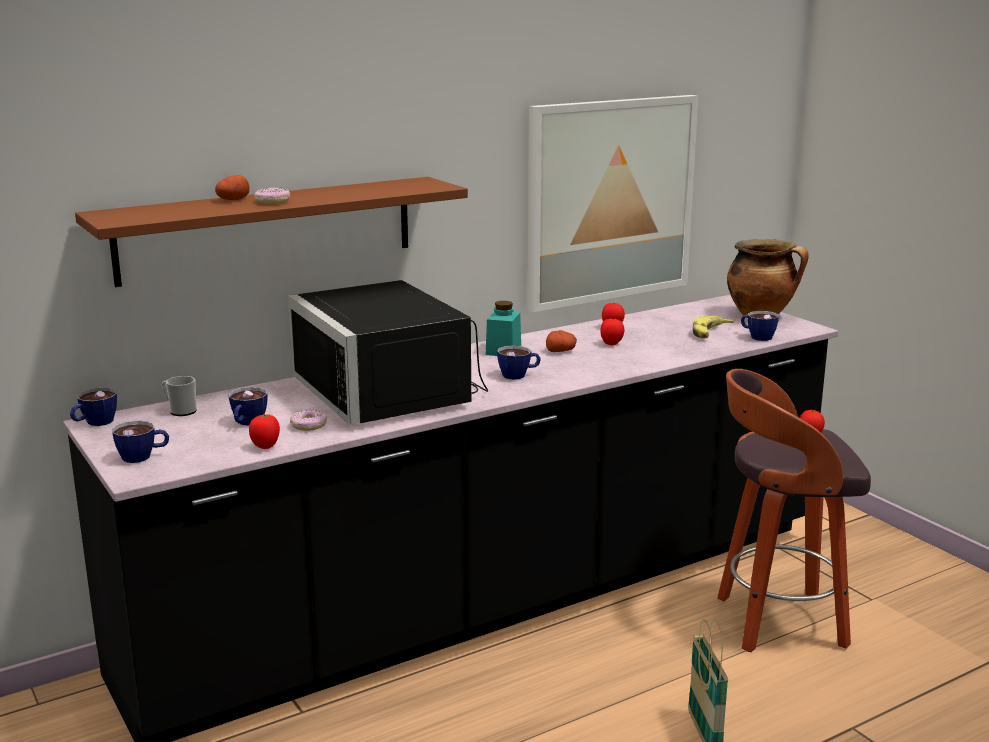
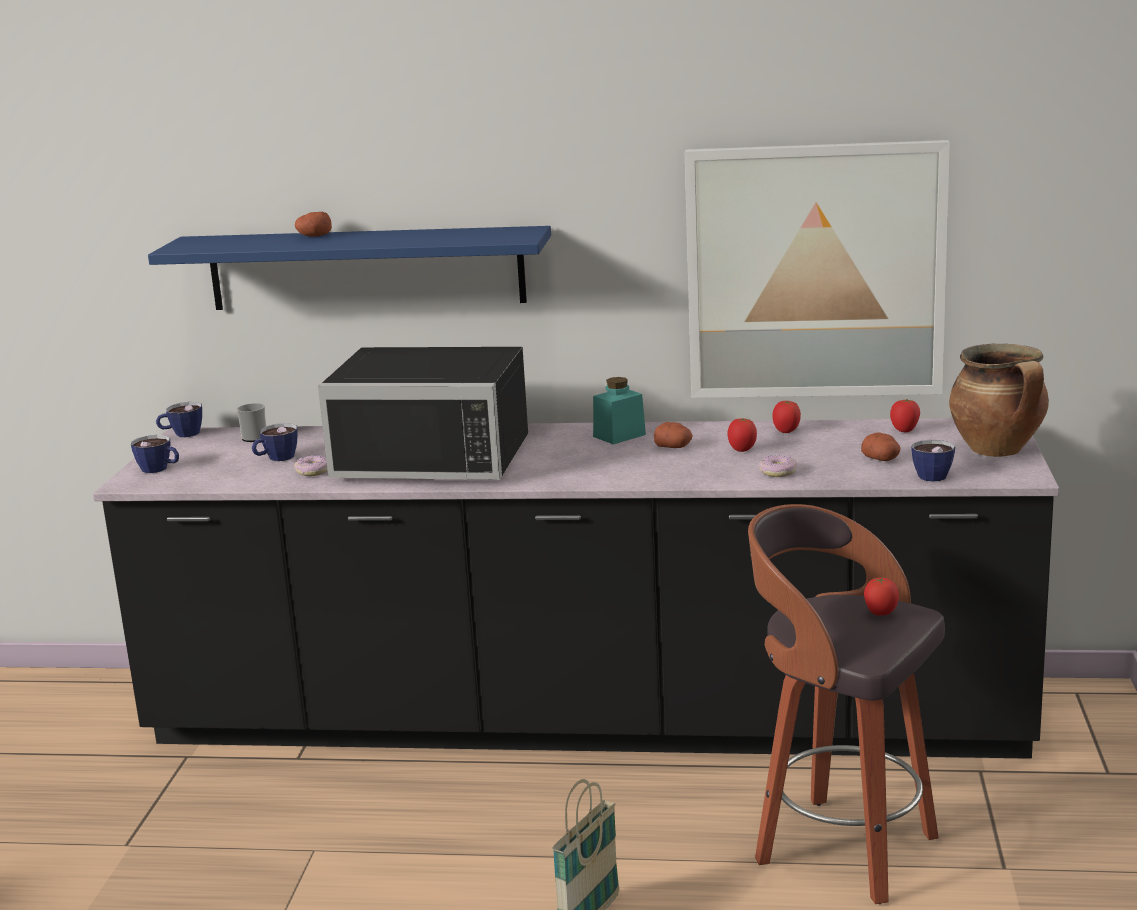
camera: 40 degrees right, 0 degrees up
brown shelf [75,177,468,287] -> blue shelf [148,226,551,310]
tomato [249,414,280,449] -> tomato moved to [890,399,920,432]
donut [254,187,290,204] -> donut moved to [759,455,797,477]
black microwave [288,280,488,425] -> black microwave turned 90 degrees counterclockwise [318,347,528,480]
cup [497,345,541,380] -> none
banana [693,315,734,339] -> potato [861,432,901,461]

